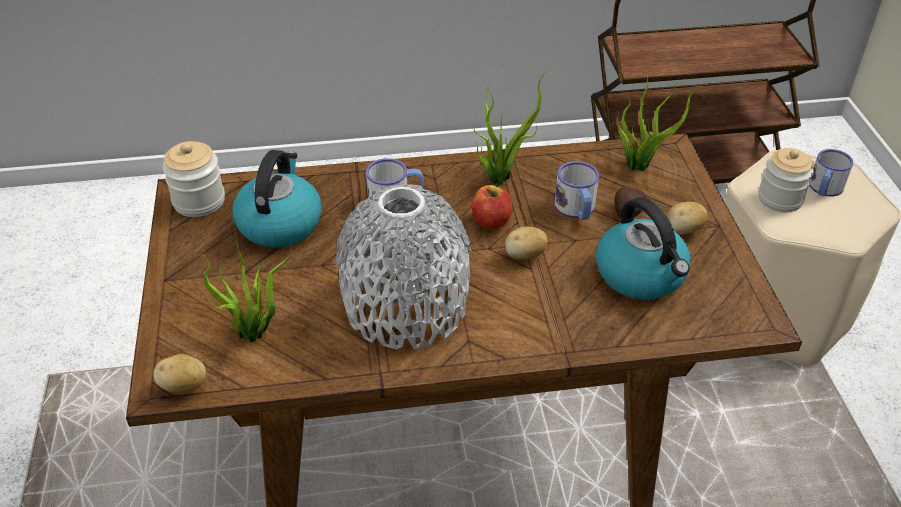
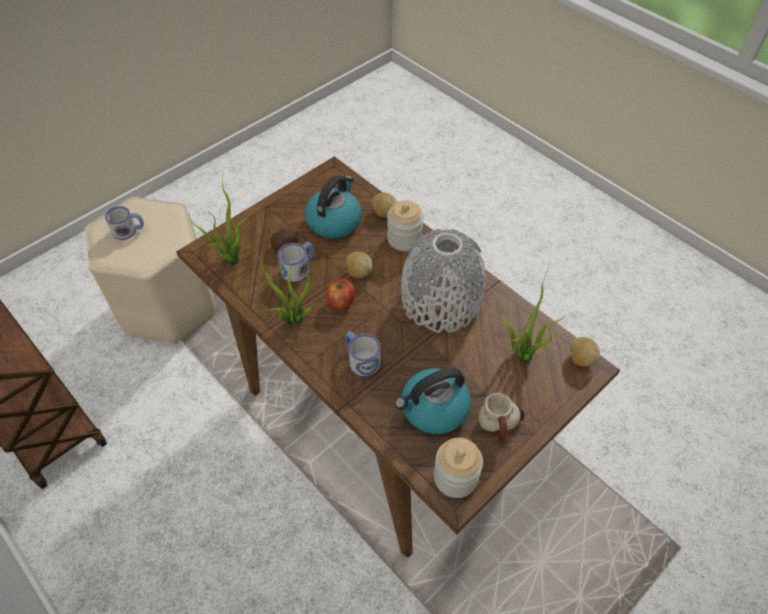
camera: 125 degrees left, 10 degrees up
potato [667,202,708,235] -> potato moved to [372,193,397,217]
jar [758,148,814,212] -> jar moved to [387,200,424,251]
none -> mug [479,393,524,441]

